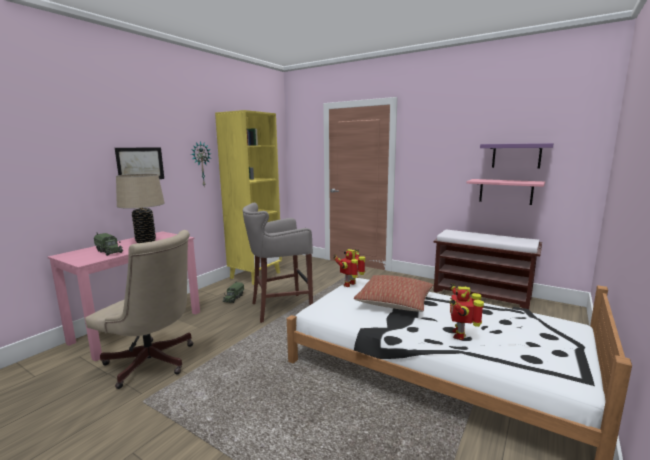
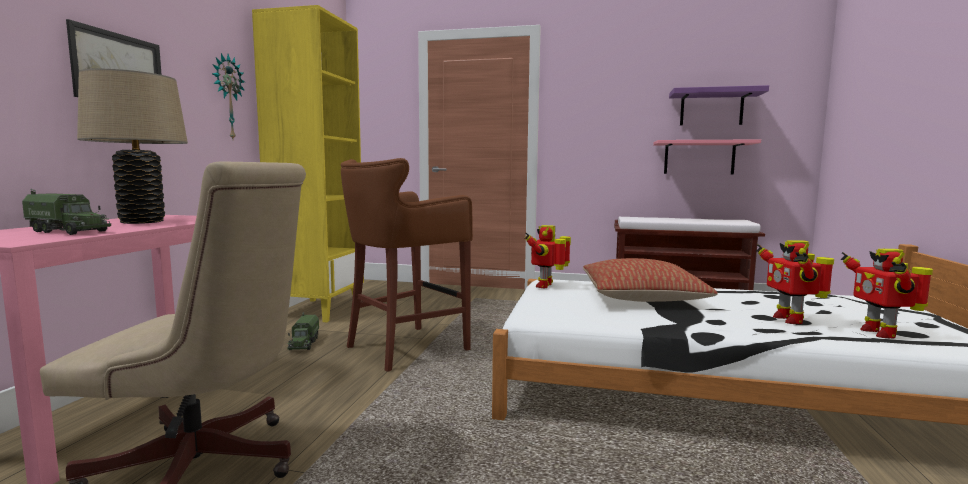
camera: 20 degrees left, 5 degrees down
grey stool [243,203,313,323] -> brown stool [341,158,473,372]
none -> toy robot [841,248,933,338]

